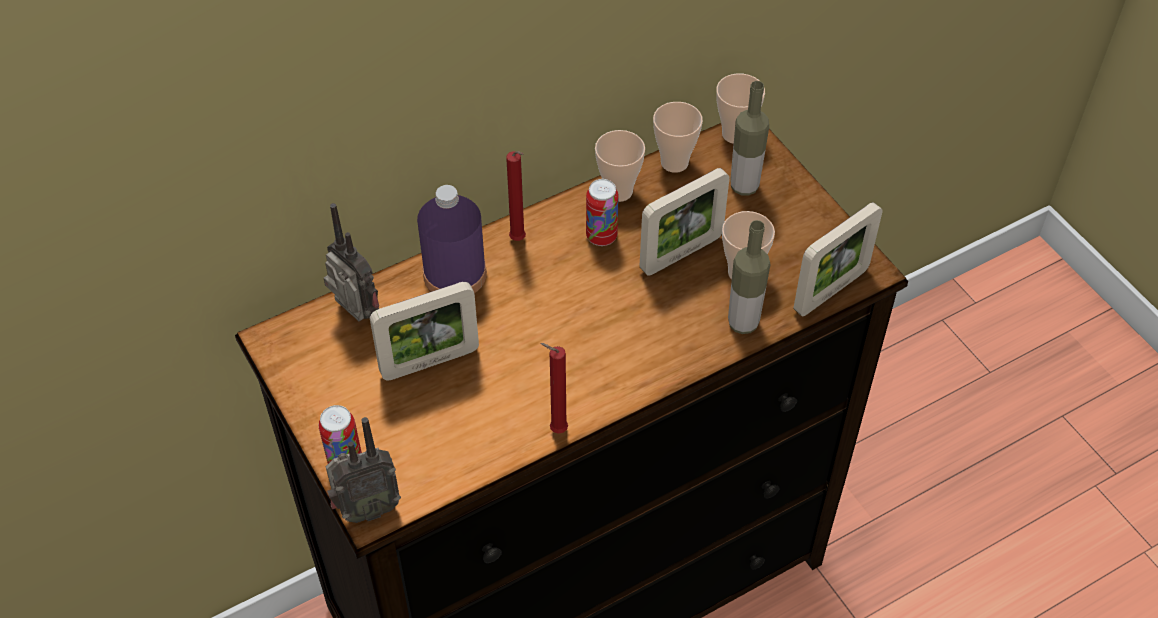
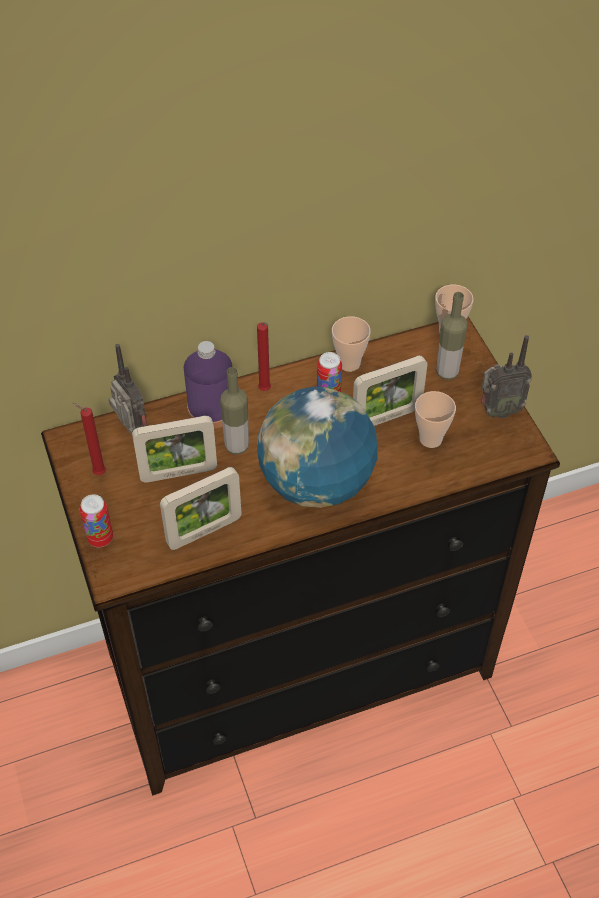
camera: 10 degrees right, 0 degrees up
radio [326,417,401,523] -> radio moved to [481,335,532,418]
red candle [540,343,568,434] -> red candle moved to [73,403,106,475]
cup [653,102,703,173] -> none
bottle [728,220,771,334] -> bottle moved to [220,367,249,455]
picture frame [794,202,883,316] -> picture frame moved to [160,467,242,550]
none -> globe [257,387,378,508]

